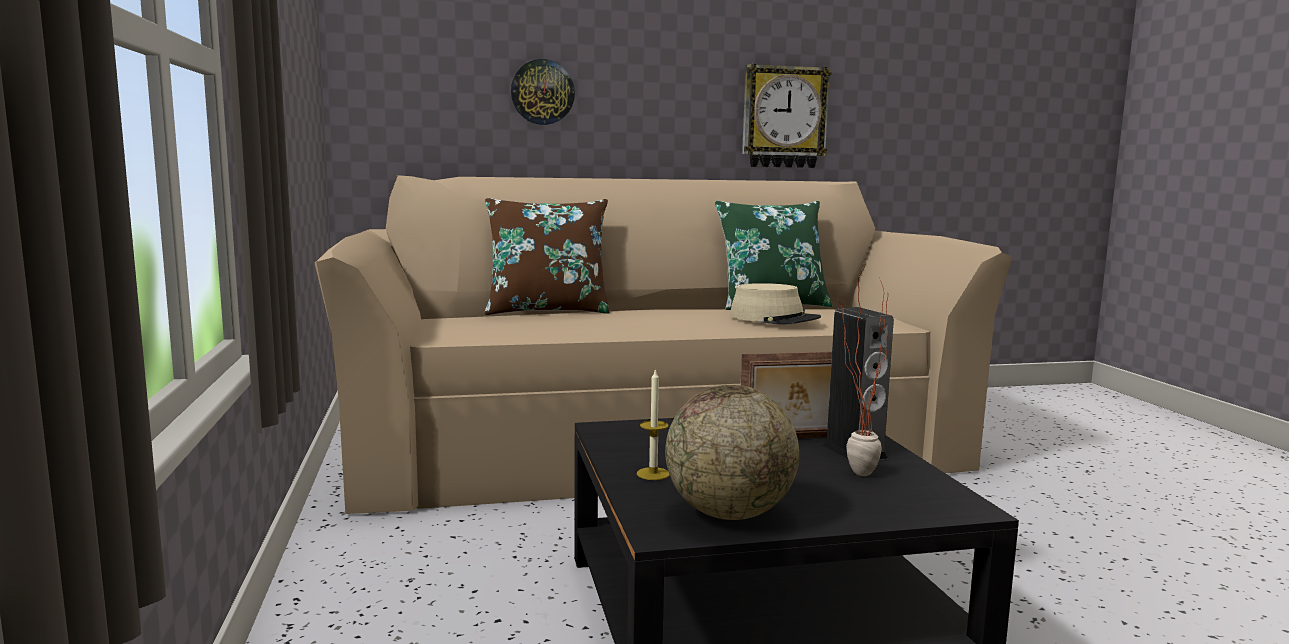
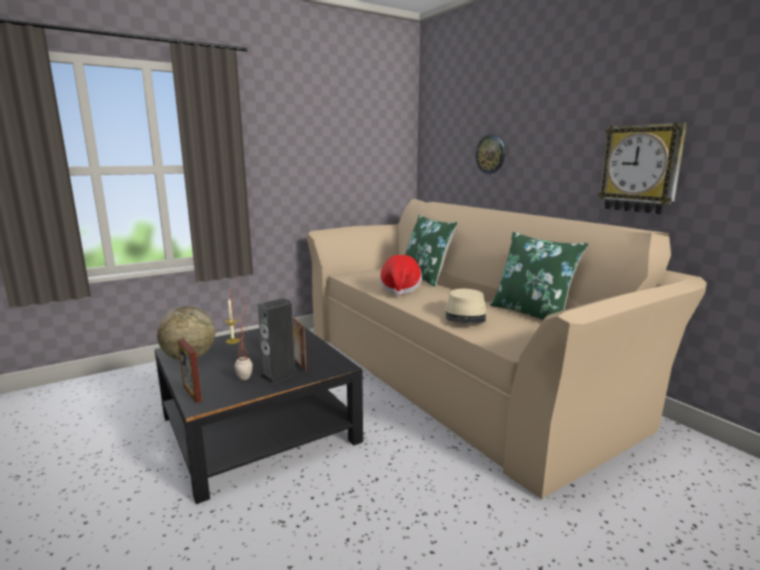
camera: 70 degrees right, 5 degrees up
brown pillow [485,198,610,315] -> green pillow [405,215,458,287]
none -> picture frame [178,339,202,403]
none -> hat [380,255,422,296]

